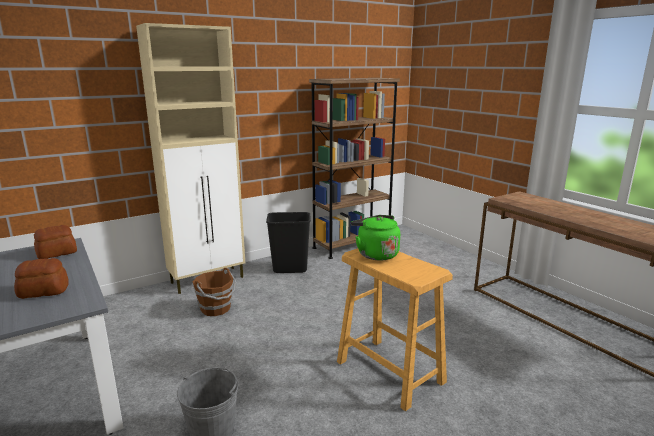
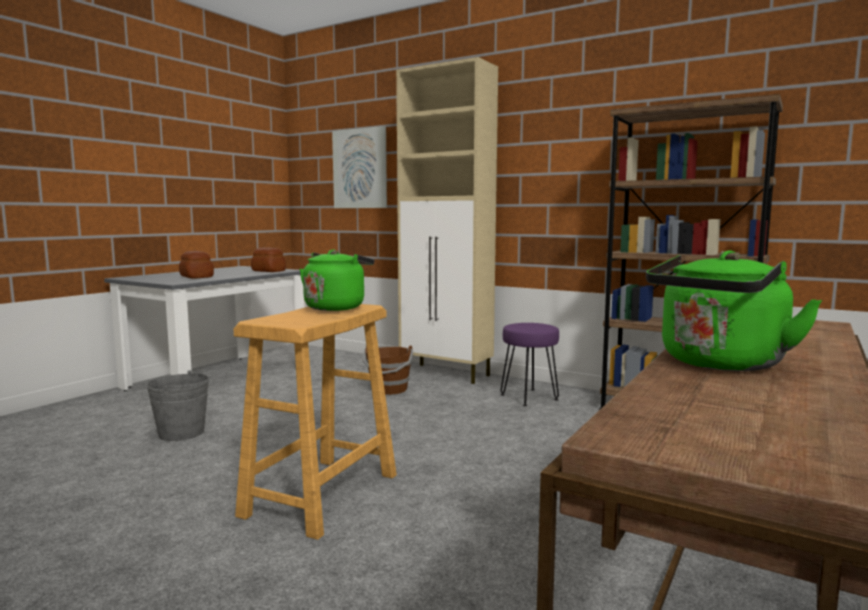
camera: 65 degrees right, 10 degrees down
black trash can [266,212,311,273] -> purple stool [501,323,559,406]
none -> picture [332,126,387,208]
none -> green kettle [646,250,822,371]

